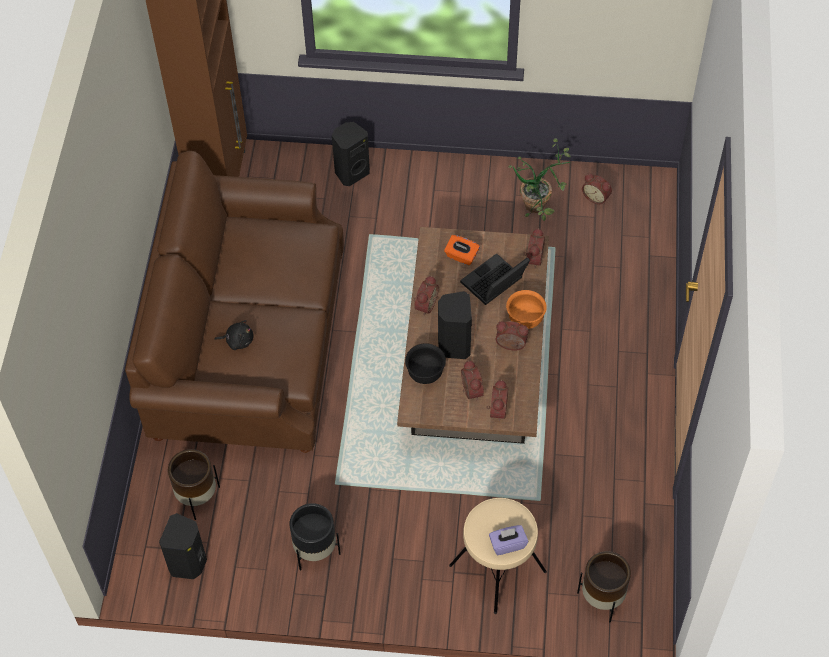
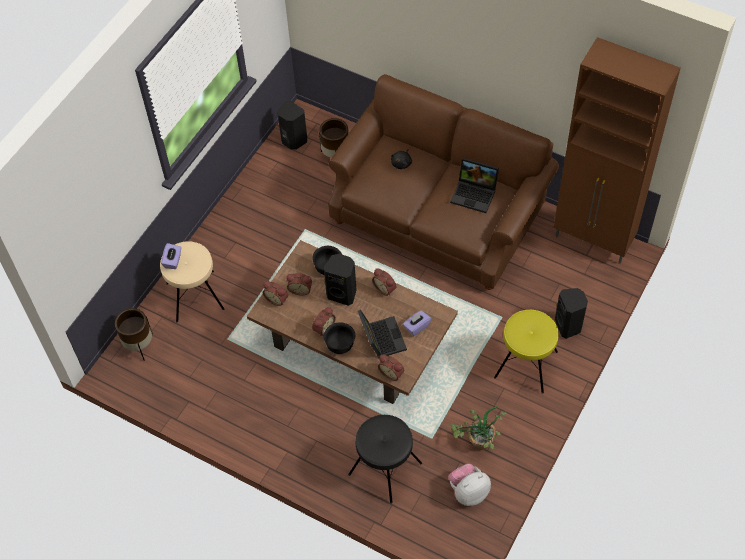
camera: 115 degrees right, 0 degrees up
black planter [289,503,341,571] -> none
orange tissue box [444,235,480,265] -> purple tissue box [403,310,431,336]
orange bowl [506,290,547,329] -> black bowl [324,322,355,354]
alarm clock [582,173,612,204] -> plush toy [449,464,491,506]
none -> black stool [348,415,422,504]
none -> laptop [450,158,499,213]
none -> yellow stool [494,310,558,394]

